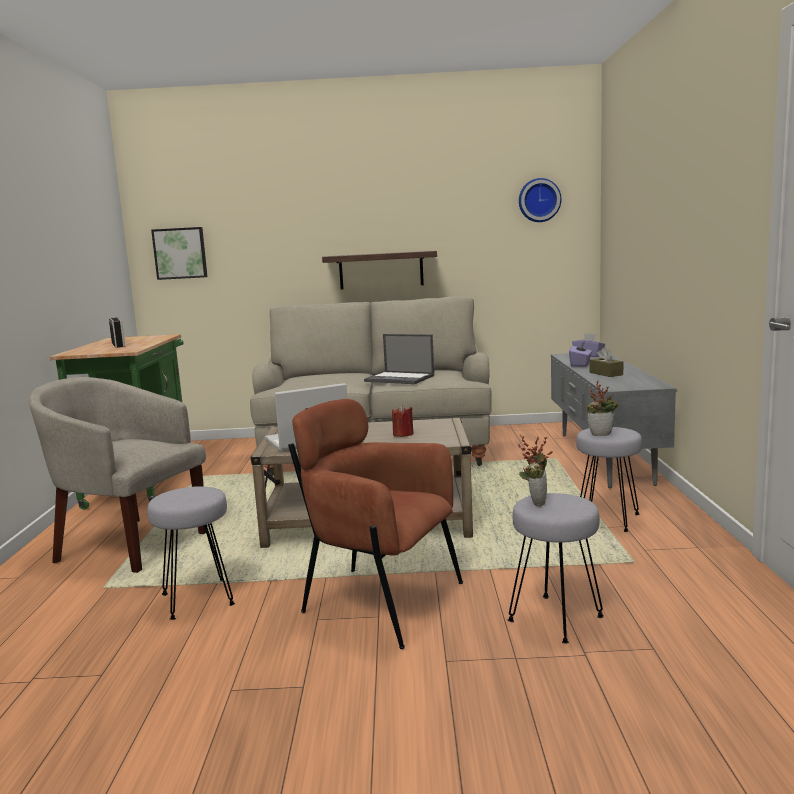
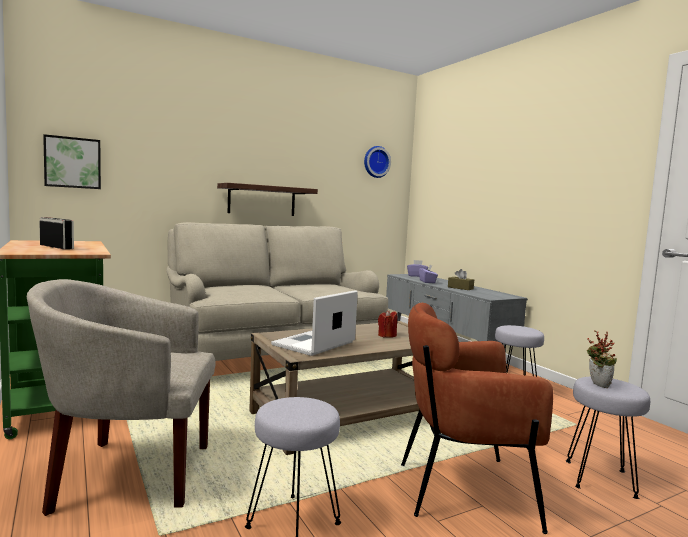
camera: 30 degrees left, 5 degrees down
laptop [364,334,434,384] -> none
potted plant [586,381,619,436] -> none

